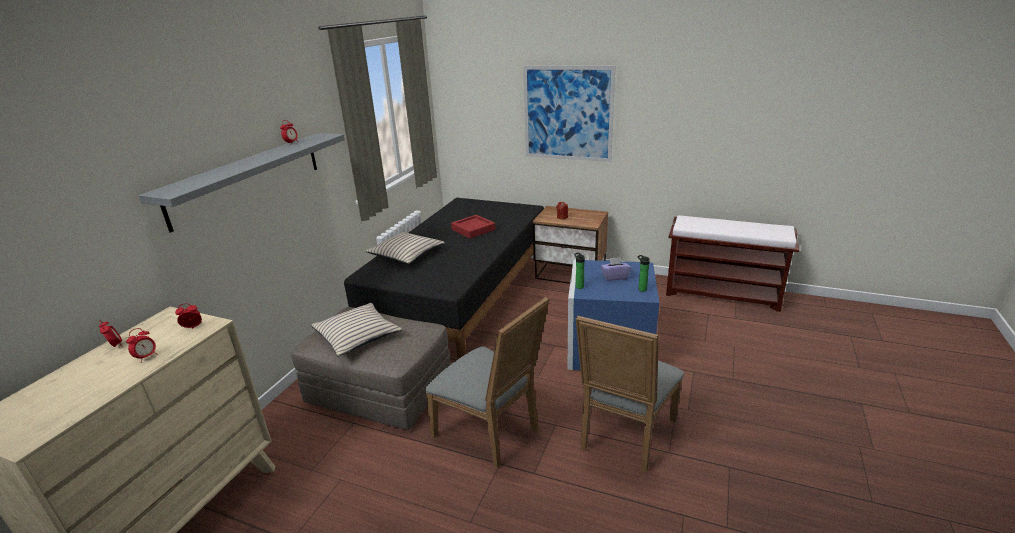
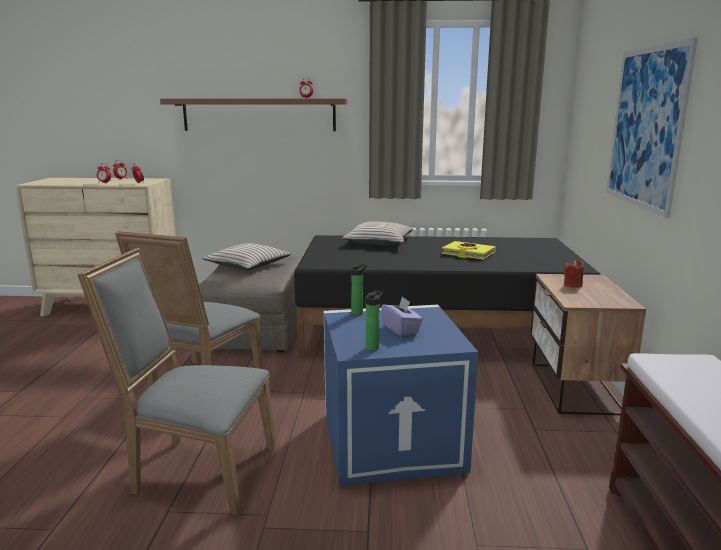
camera: 70 degrees right, 10 degrees down
grey shelf [138,133,345,233] -> brown shelf [160,99,347,131]
red tray [451,215,495,239] -> yellow book [442,241,496,260]

